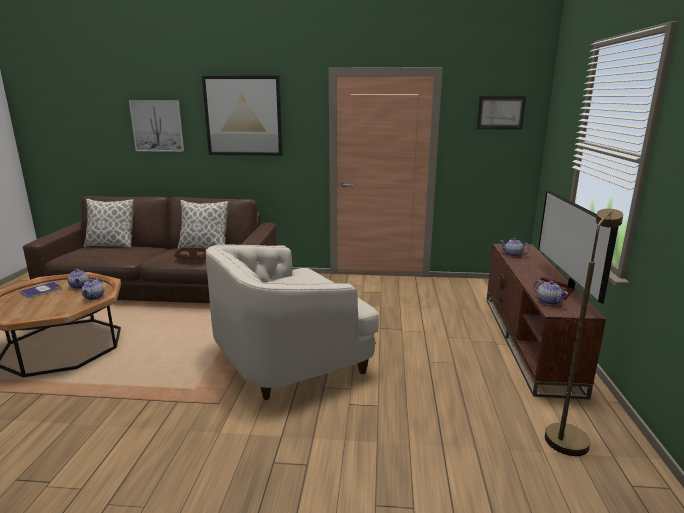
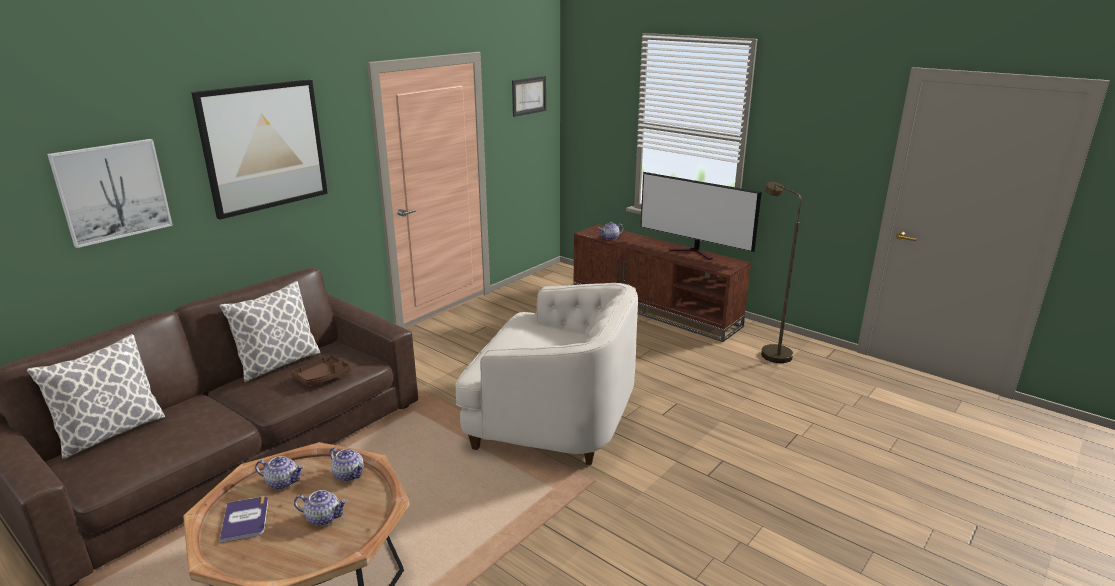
camera: 55 degrees left, 5 degrees up
white armchair [206,244,379,400] -> white armchair turned 75 degrees counterclockwise [455,283,638,465]
teapot [534,280,568,305] -> teapot moved to [294,490,348,526]

